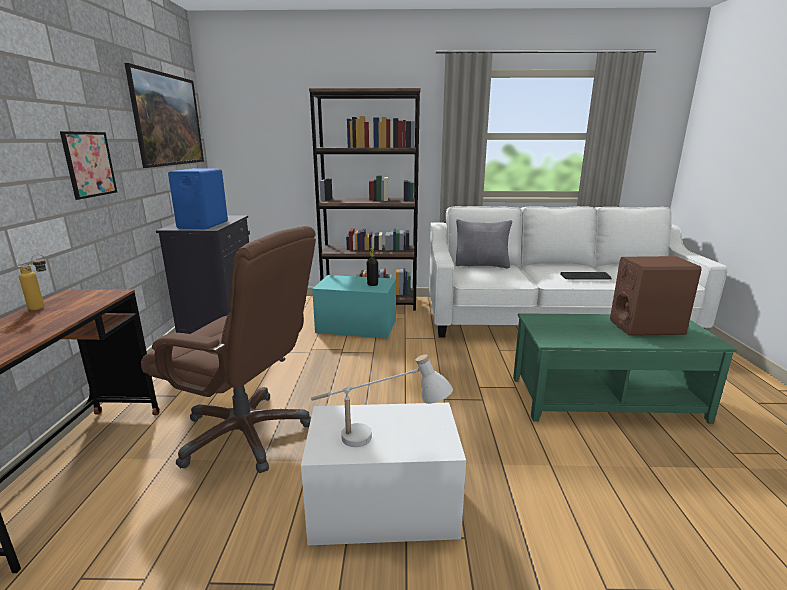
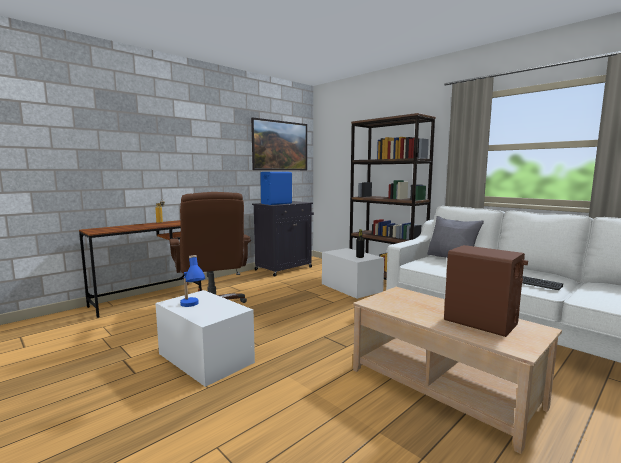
camera: 45 degrees right, 10 degrees down
picture [60,131,117,200] -> none
white table lamp [311,354,453,447] -> blue table lamp [180,255,205,307]
turquoise storage box [312,275,396,338] -> white storage box [322,248,384,299]
green coffee table [513,313,737,424] -> beige coffee table [353,287,562,454]

